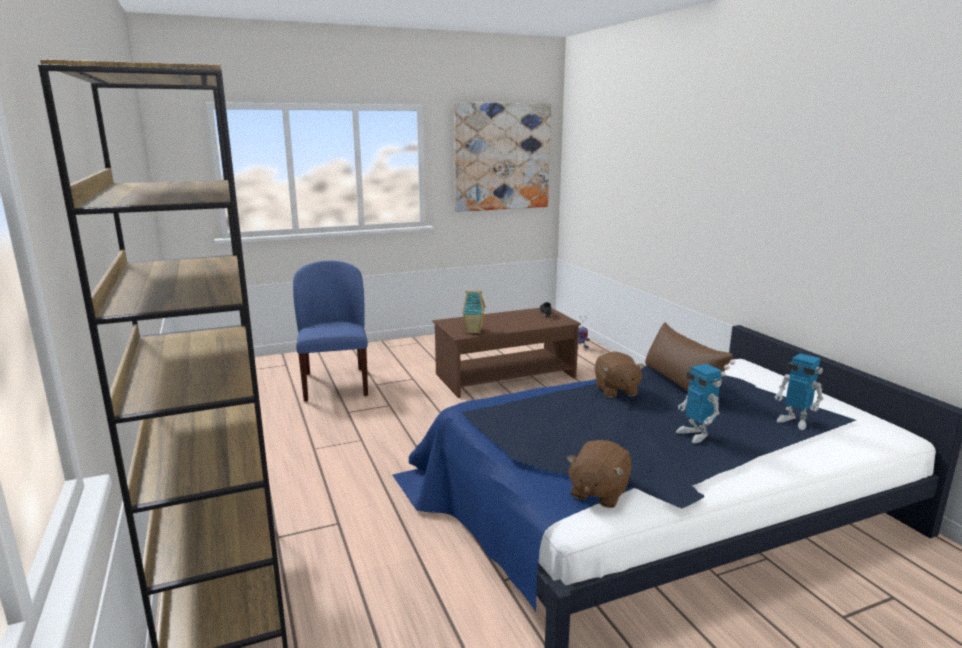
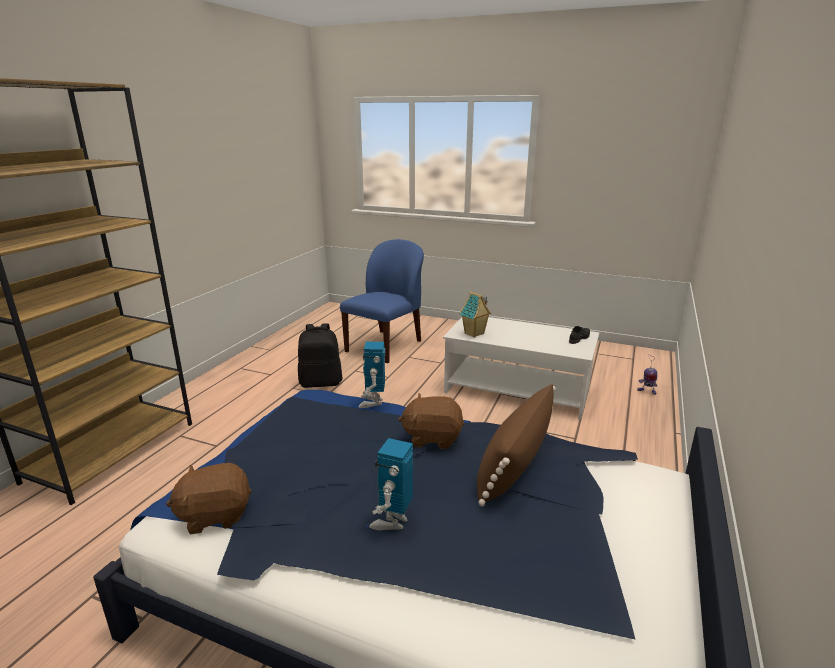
camera: 45 degrees right, 5 degrees up
brown coffee table [433,308,581,398] -> white coffee table [443,317,599,420]
picture [454,102,551,212] -> none
brown plush toy [594,351,645,398] -> brown plush toy turned 60 degrees clockwise [398,393,464,449]
toy robot [775,353,824,430] -> toy robot moved to [358,342,385,408]
none -> black backpack [298,323,343,388]

